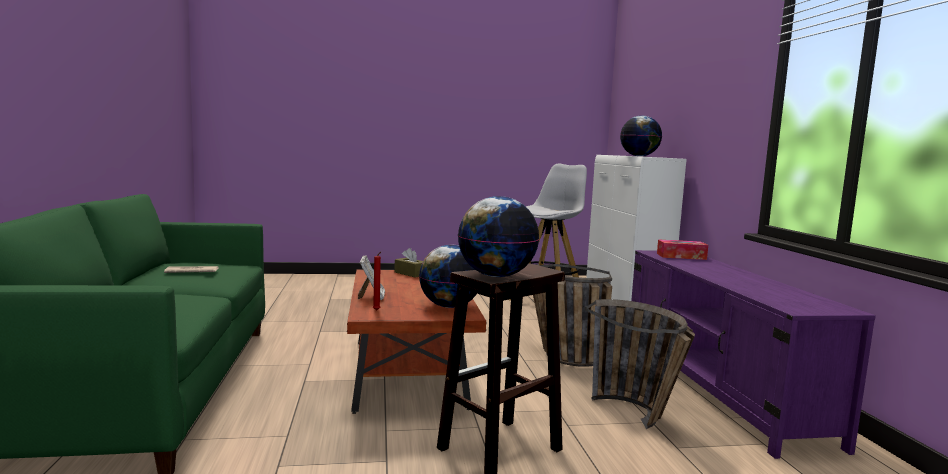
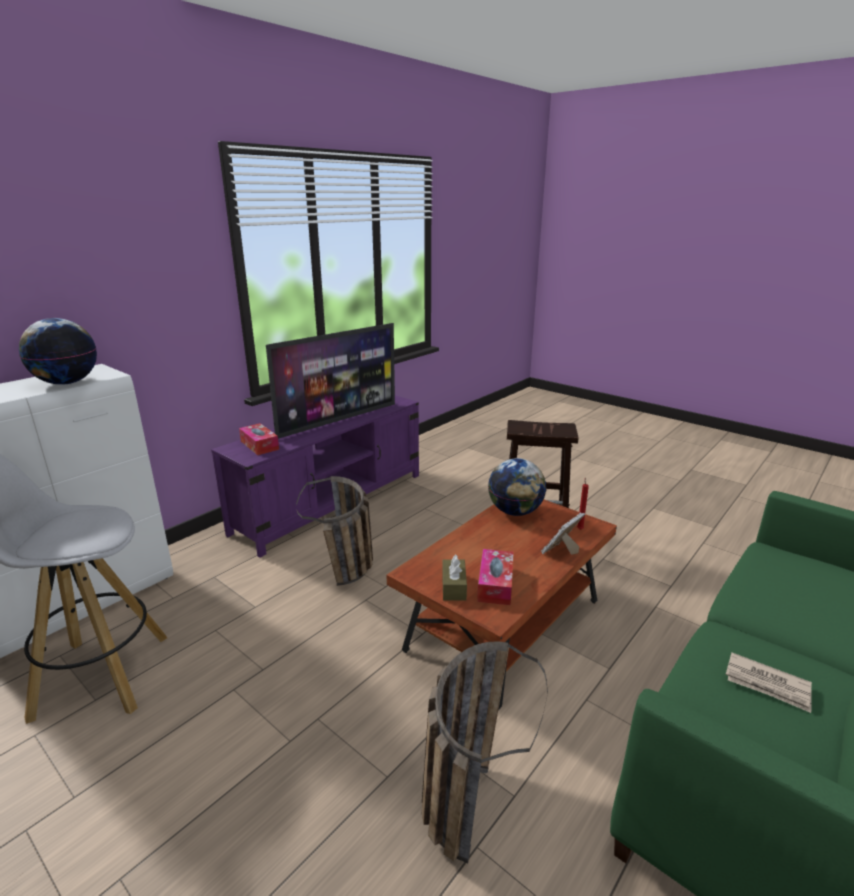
camera: 130 degrees left, 15 degrees up
globe [458,196,539,277] -> none
basket [585,299,695,429] -> basket moved to [422,641,548,863]
none -> television [266,323,395,439]
none -> tissue box [477,549,514,605]

